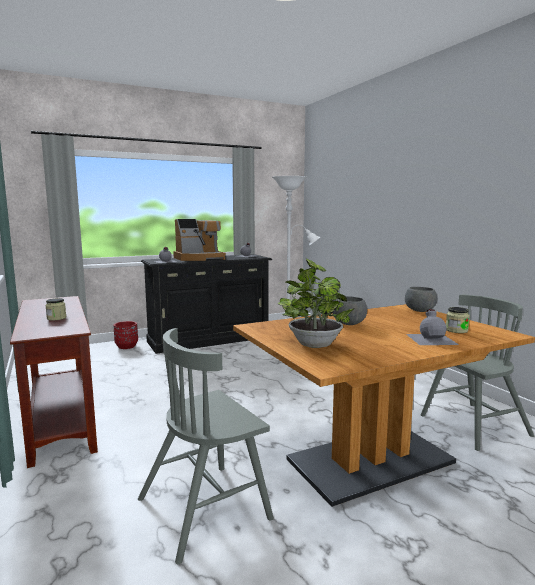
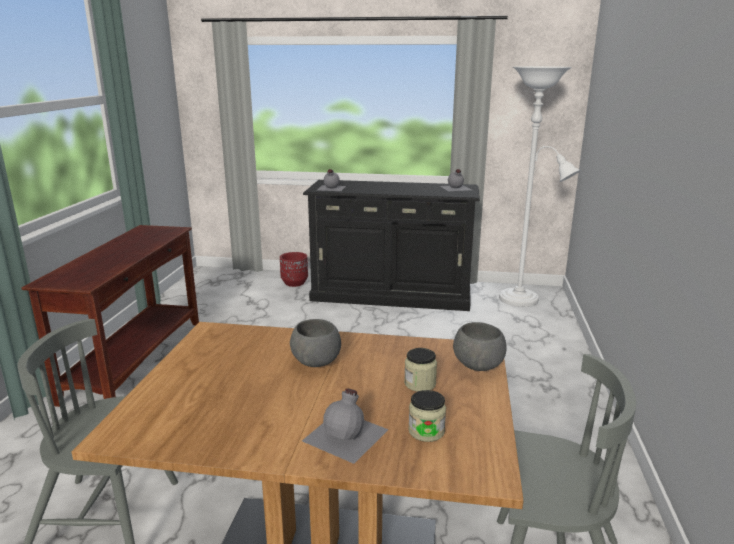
camera: 35 degrees right, 10 degrees up
jar [45,298,66,320] -> jar moved to [404,348,437,392]
coffee machine [173,219,226,261] -> none
potted plant [277,259,353,348] -> none

